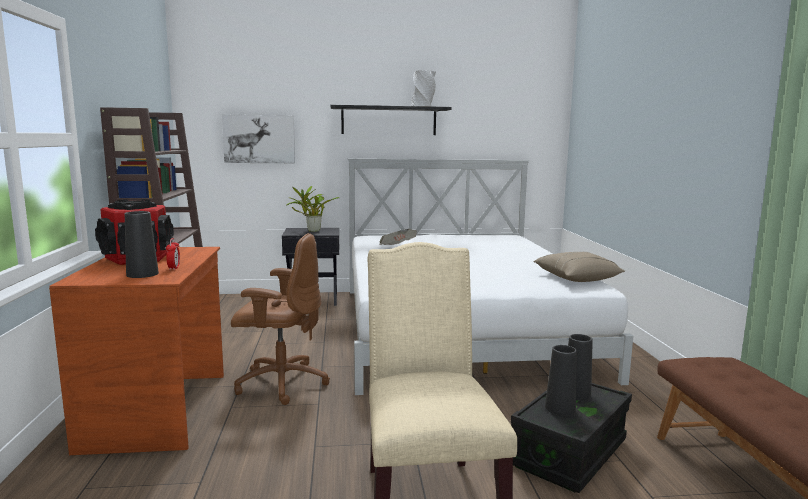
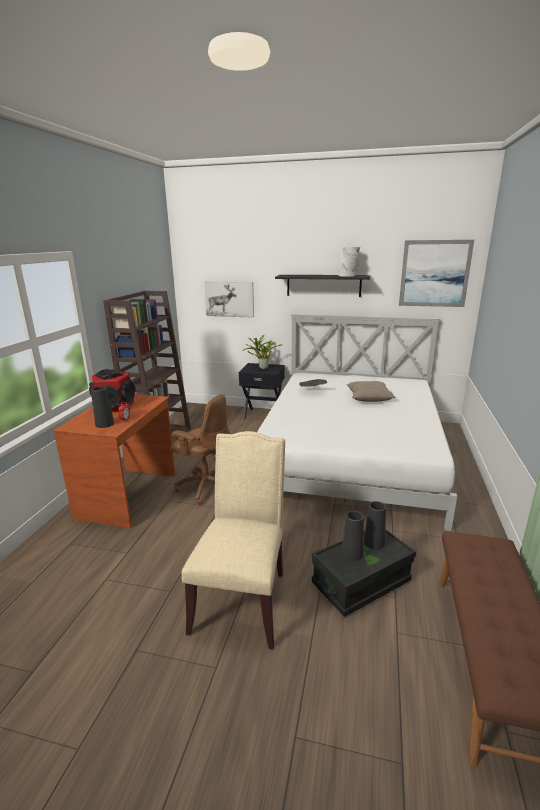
camera: 20 degrees right, 10 degrees up
beige pillow [533,252,625,282] -> beige pillow moved to [347,381,396,402]
none -> picture [399,240,474,307]

